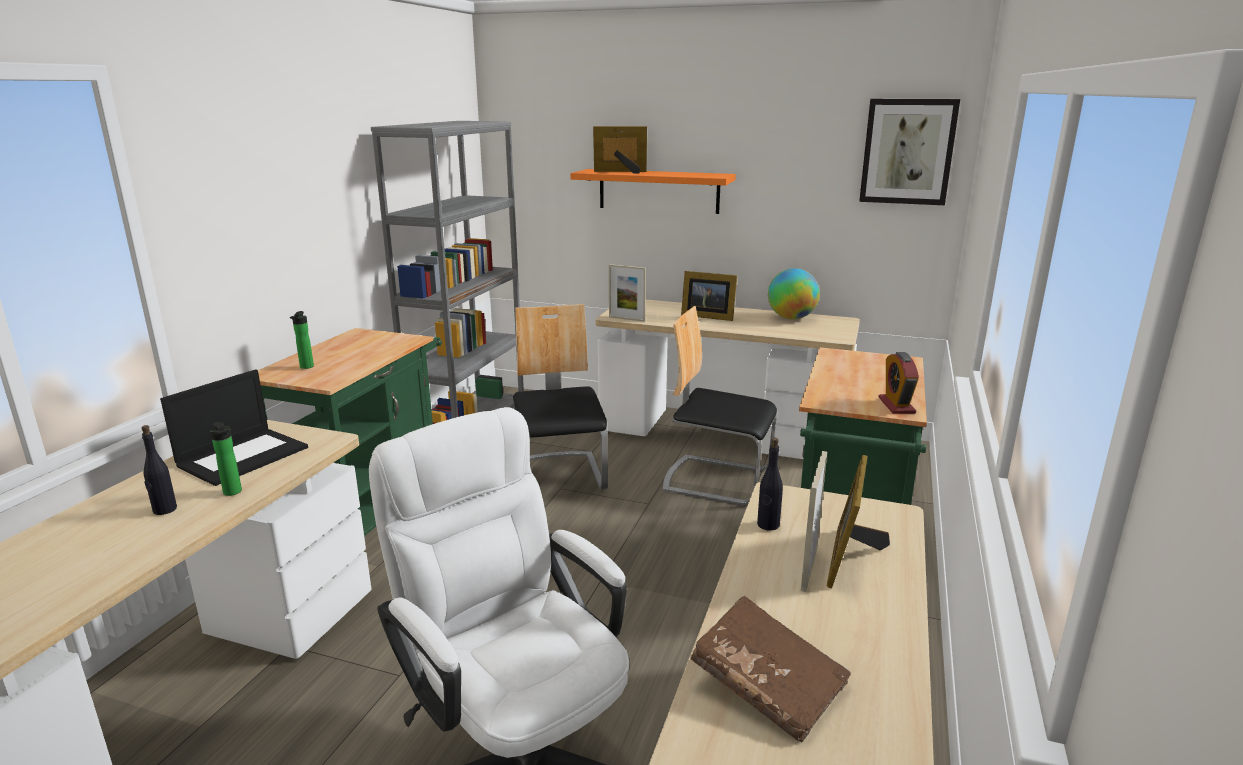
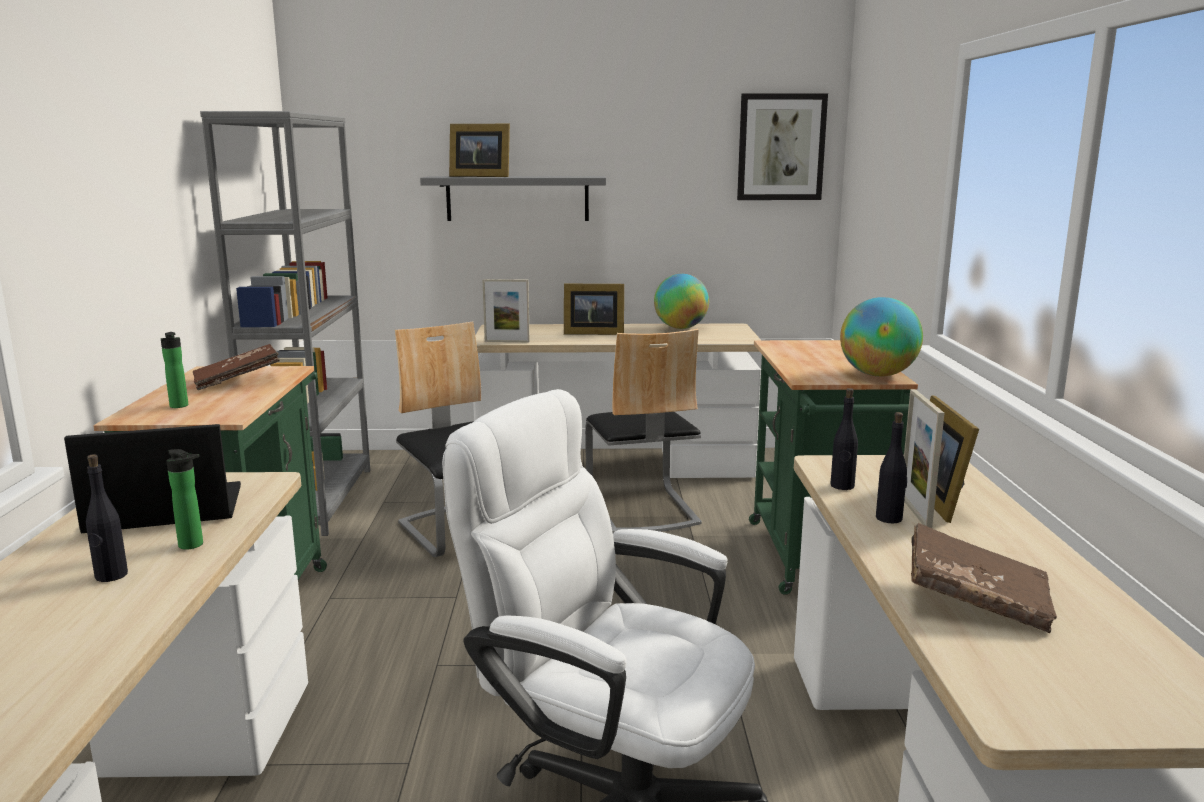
camera: 20 degrees left, 5 degrees down
laptop [160,369,308,486] -> laptop turned 120 degrees counterclockwise [64,424,241,533]
orange shelf [570,169,736,214] -> grey shelf [420,176,606,221]
picture frame [593,126,647,174] -> picture frame turned 150 degrees counterclockwise [449,124,510,177]
chair [663,306,777,506] -> chair turned 105 degrees counterclockwise [585,329,702,533]
alarm clock [878,352,919,414] -> globe [840,297,923,377]
none -> brown book [193,344,280,390]
none -> black bottle [876,412,907,523]

